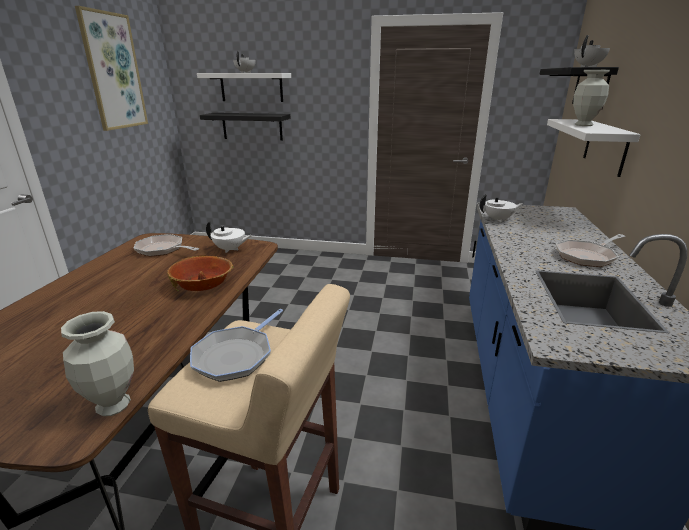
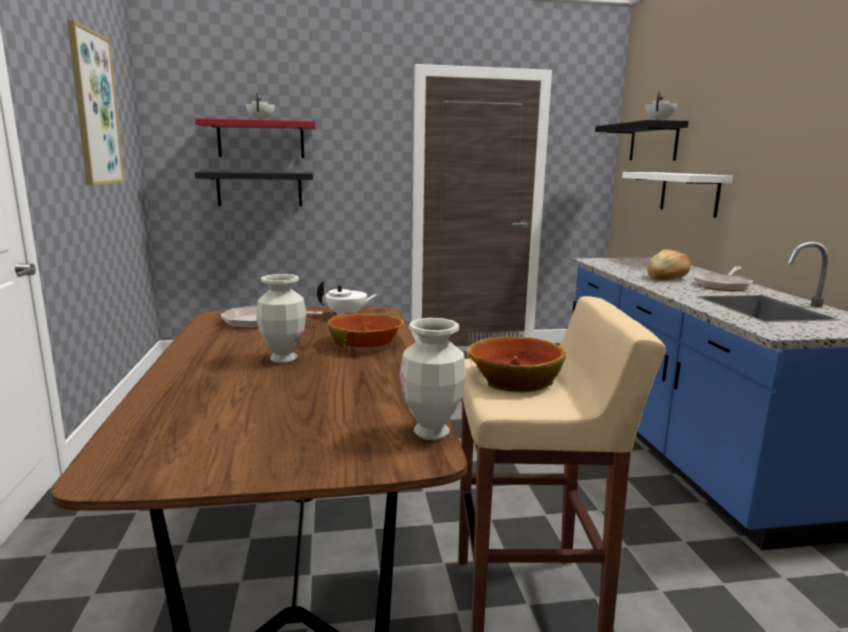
camera: 20 degrees left, 10 degrees down
frying pan [190,309,283,382] -> bowl [467,336,566,393]
white shelf [197,73,291,102] -> red shelf [195,118,316,158]
white teapot [480,194,523,223] -> none
vase [573,70,610,126] -> vase moved to [256,274,306,364]
none -> bread [647,250,690,281]

